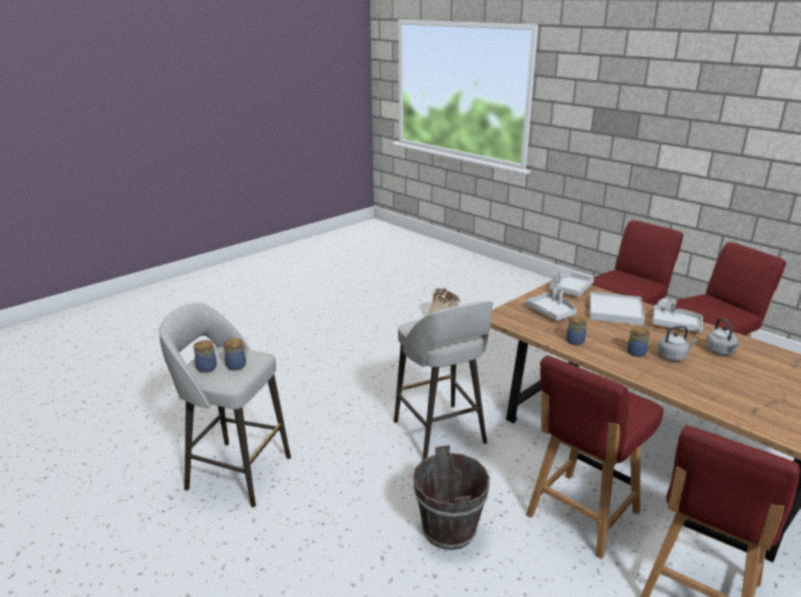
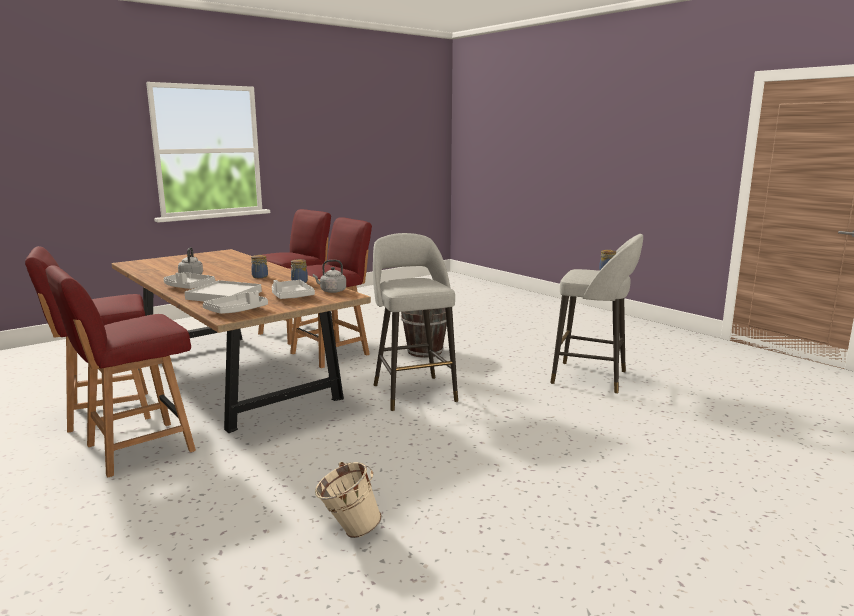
camera: 175 degrees left, 10 degrees down
jar [224,338,248,370] -> none
grey kettle [657,326,697,361] -> grey kettle moved to [313,260,346,293]

